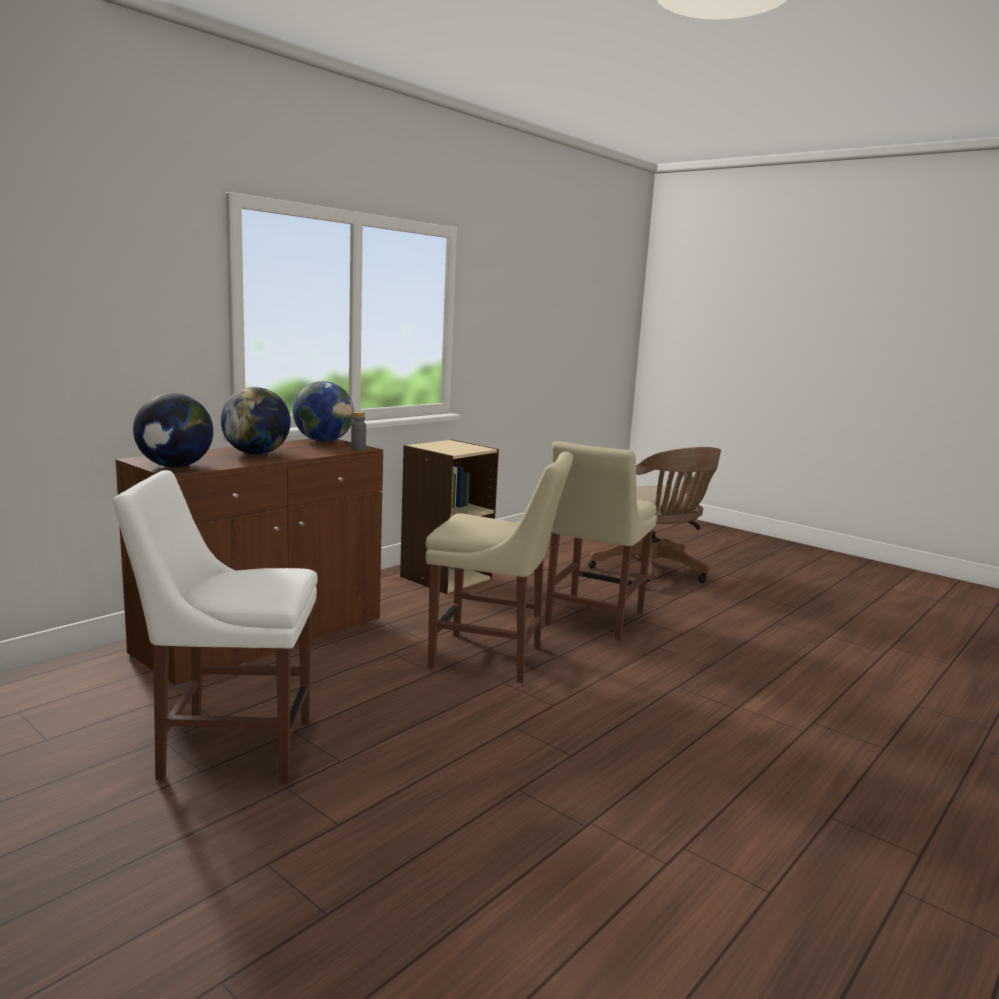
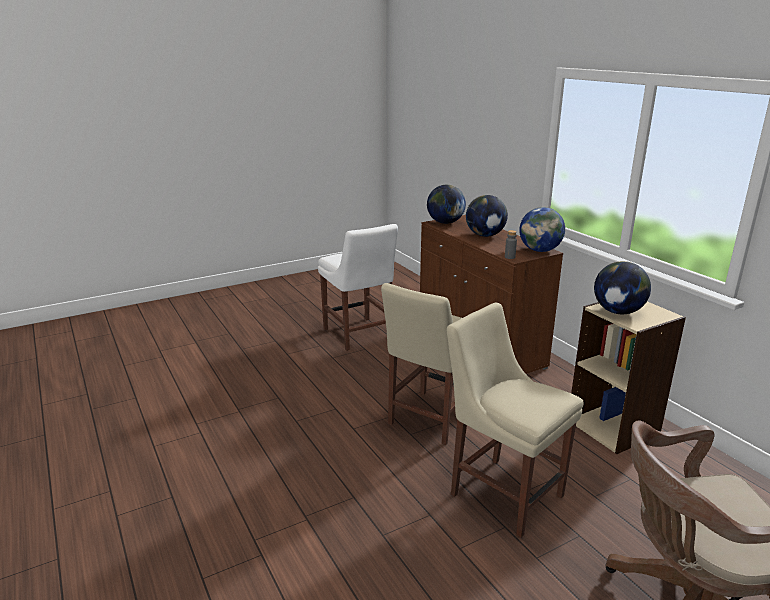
camera: 110 degrees right, 10 degrees up
white chair [113,470,318,783] -> white chair turned 135 degrees clockwise [318,224,398,351]
none -> globe [594,261,651,314]

